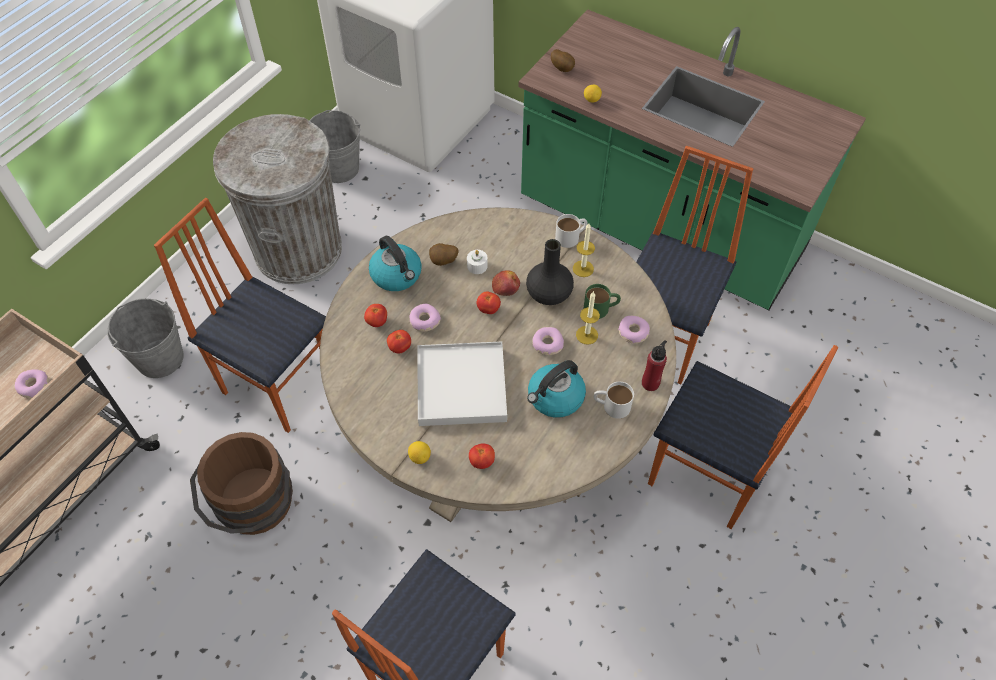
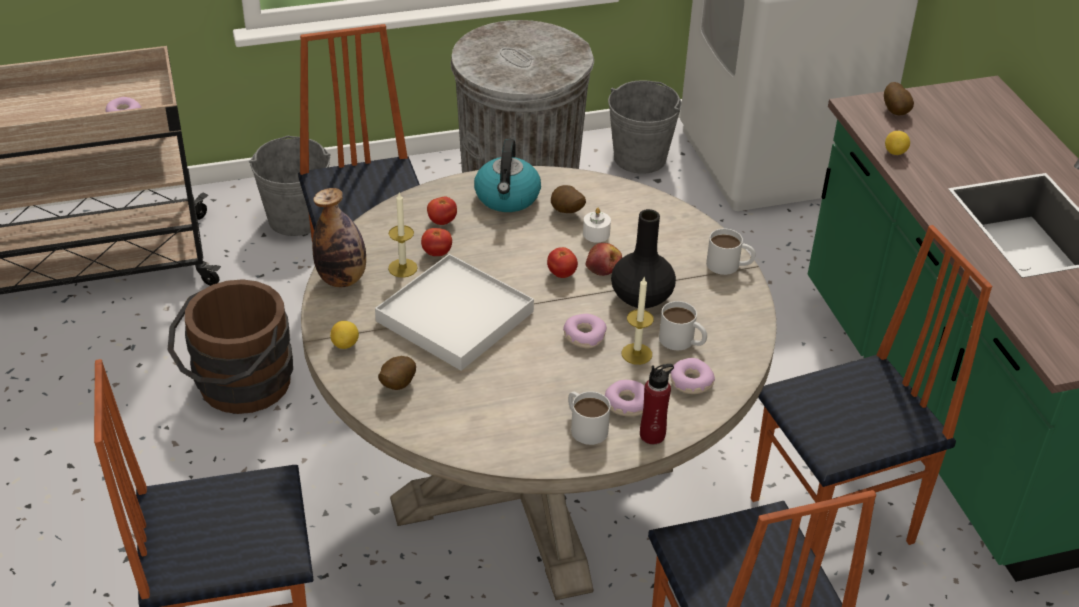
camera: 40 degrees right, 15 degrees down
donut [409,304,441,332] -> donut moved to [605,380,645,417]
tomato [469,443,495,469] -> potato [378,356,416,390]
kettle [527,360,586,418] -> none
candle [573,223,595,277] -> candle moved to [388,192,418,278]
green mug [584,284,621,319] -> white mug [659,301,707,350]
none -> bottle [312,188,366,287]

